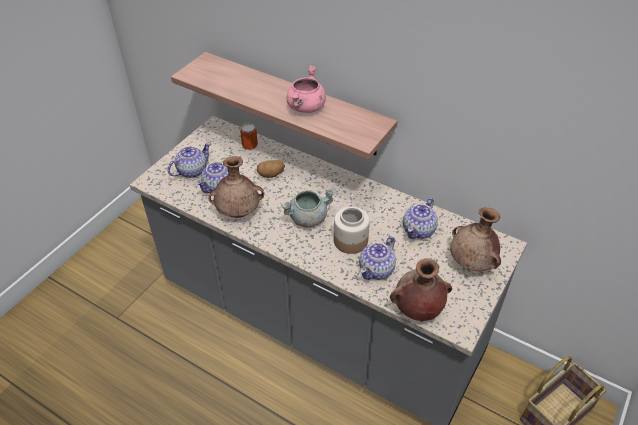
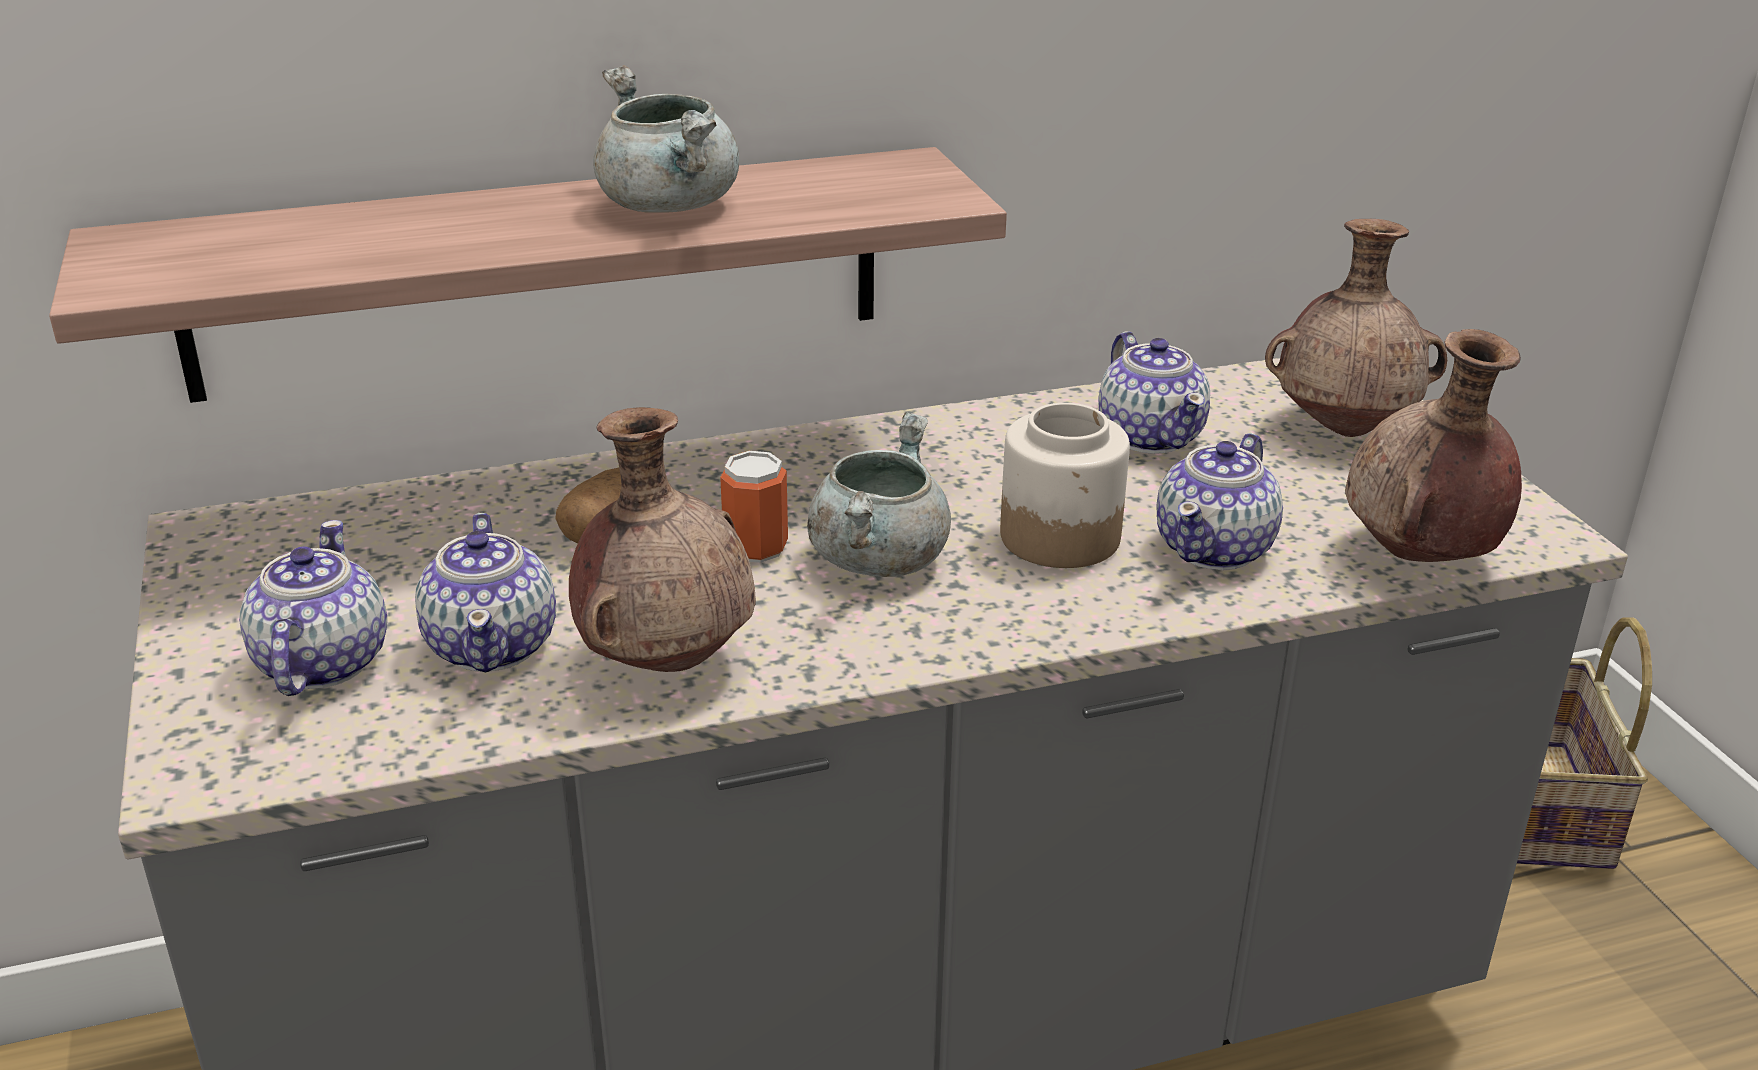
camera: 50 degrees left, 15 degrees down
can [240,123,258,150] -> can moved to [720,451,788,563]
pink cooking pot [287,66,326,113] -> grey cooking pot [593,65,739,213]
teapot [359,236,396,280] -> teapot turned 45 degrees clockwise [1156,433,1283,570]

